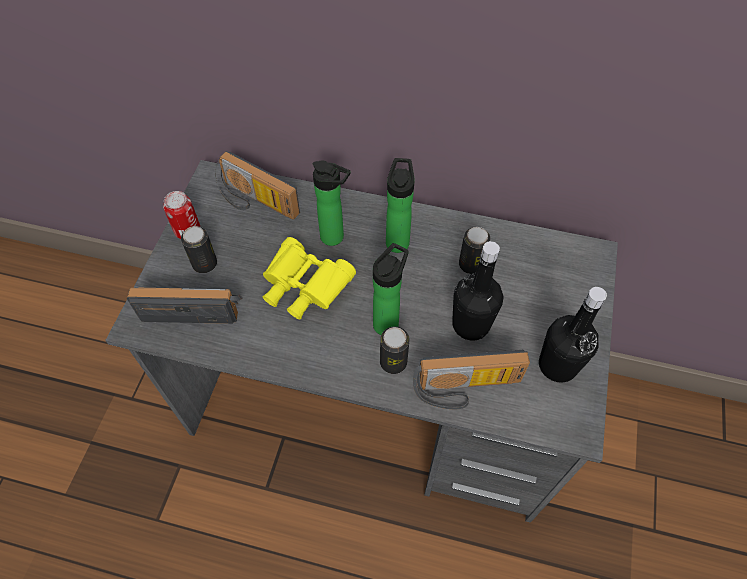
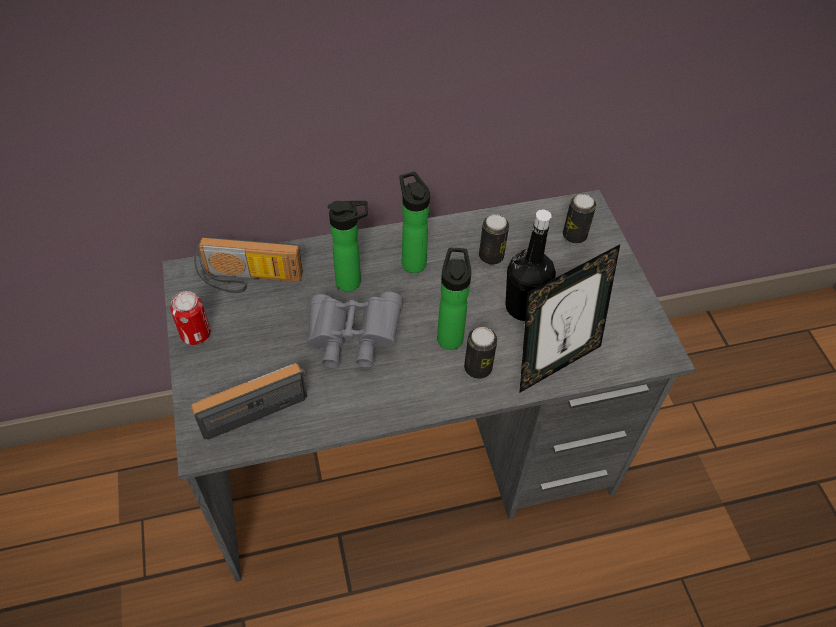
camera: 30 degrees left, 5 degrees down
can [181,226,217,273] -> can moved to [563,194,596,244]
yellow binoculars [262,237,356,319] -> grey binoculars [307,292,403,368]
radio [413,350,530,409] -> picture frame [519,244,620,393]
black bottle [539,287,607,383] -> none

